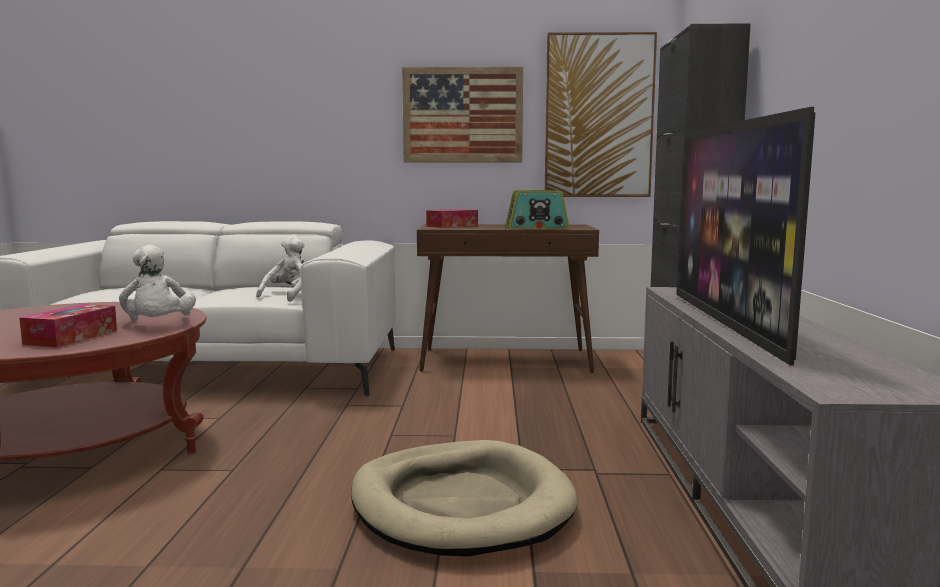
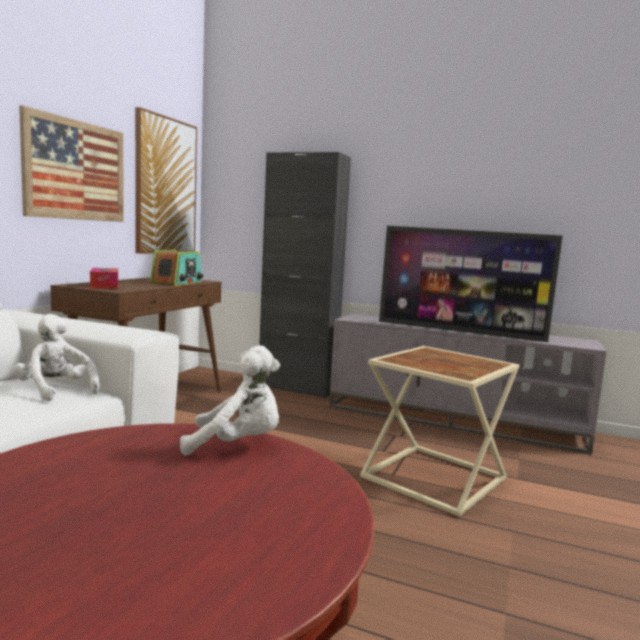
camera: 70 degrees left, 0 degrees up
tissue box [19,304,117,347] -> none
beige dog bed [351,440,578,557] -> beige side table [360,346,519,517]

